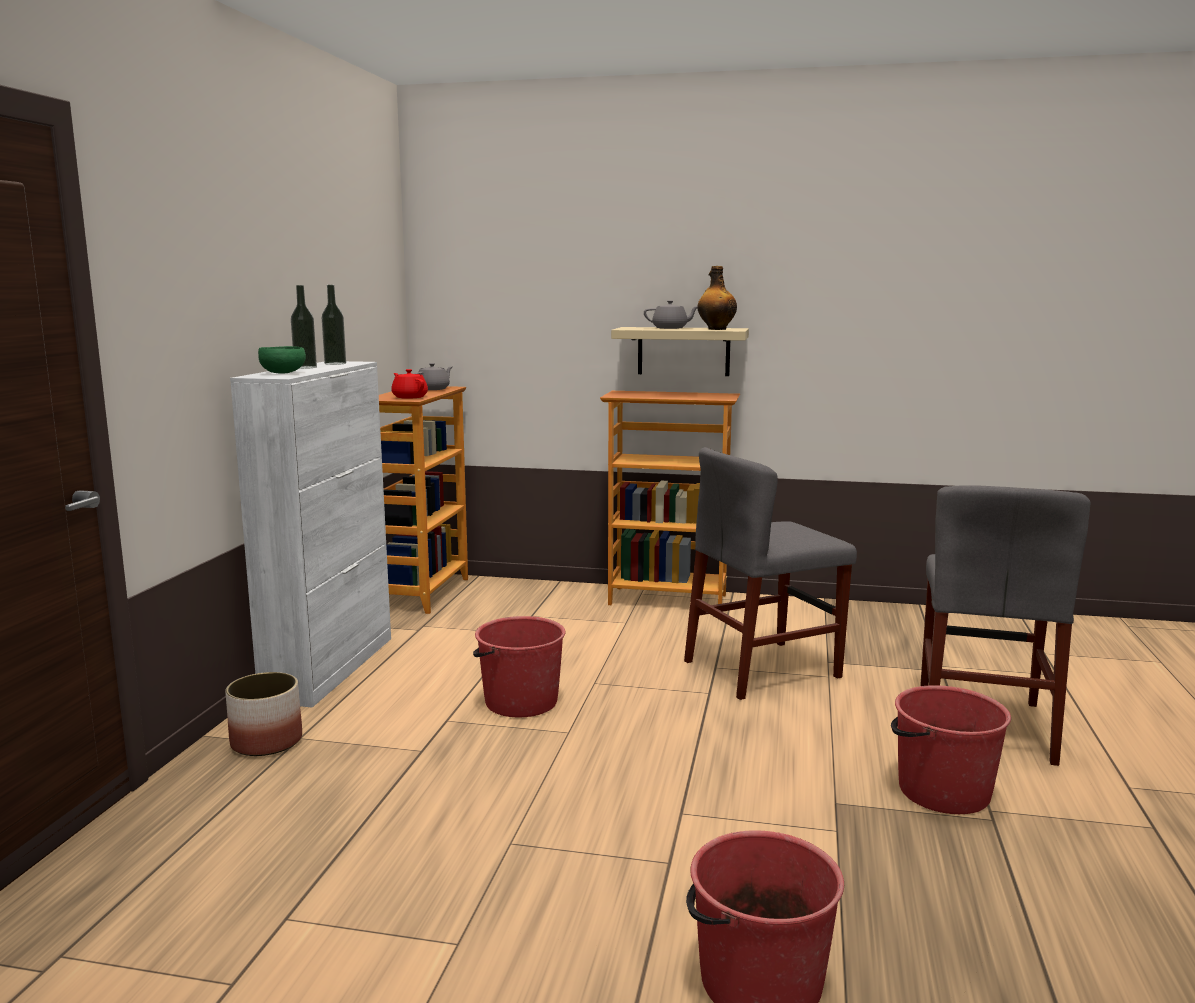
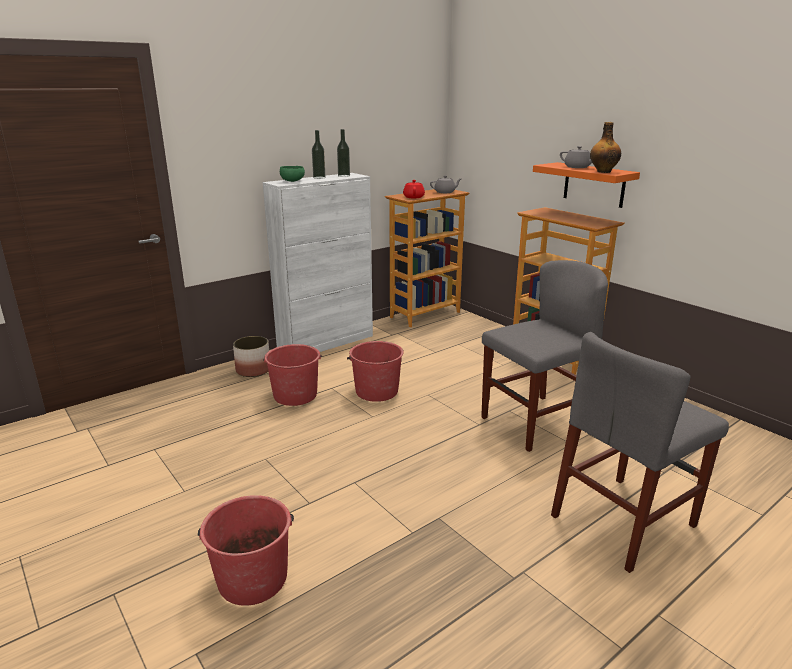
camera: 40 degrees right, 10 degrees up
beige shelf [611,327,749,376] -> orange shelf [533,162,640,208]
grey chair [684,447,857,700] -> grey chair turned 135 degrees clockwise [481,260,608,452]
red bucket [891,685,1011,814] -> red bucket moved to [263,344,322,406]

